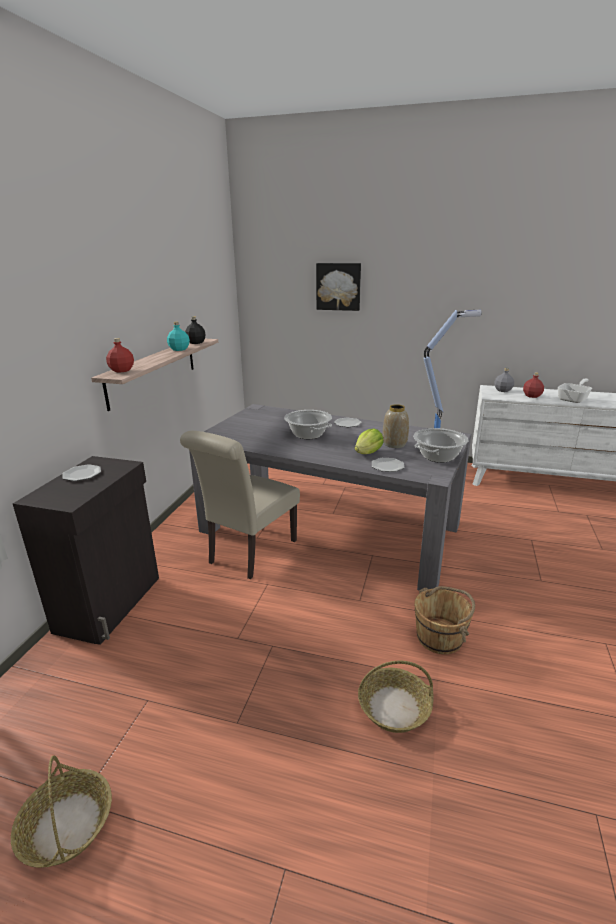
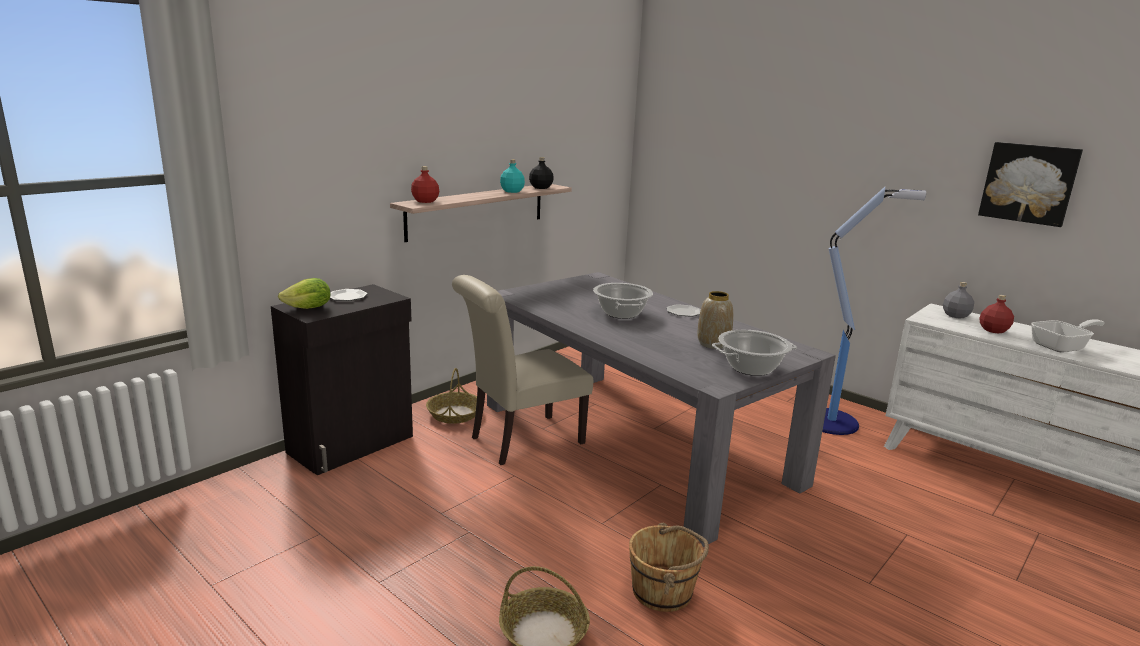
camera: 25 degrees right, 5 degrees down
basket [11,755,112,868] -> basket moved to [426,368,477,424]
picture [316,263,361,311] -> picture moved to [978,142,1083,227]
lettuce [355,428,383,454] -> lettuce moved to [278,278,331,309]
plate [372,458,404,472] -> none

